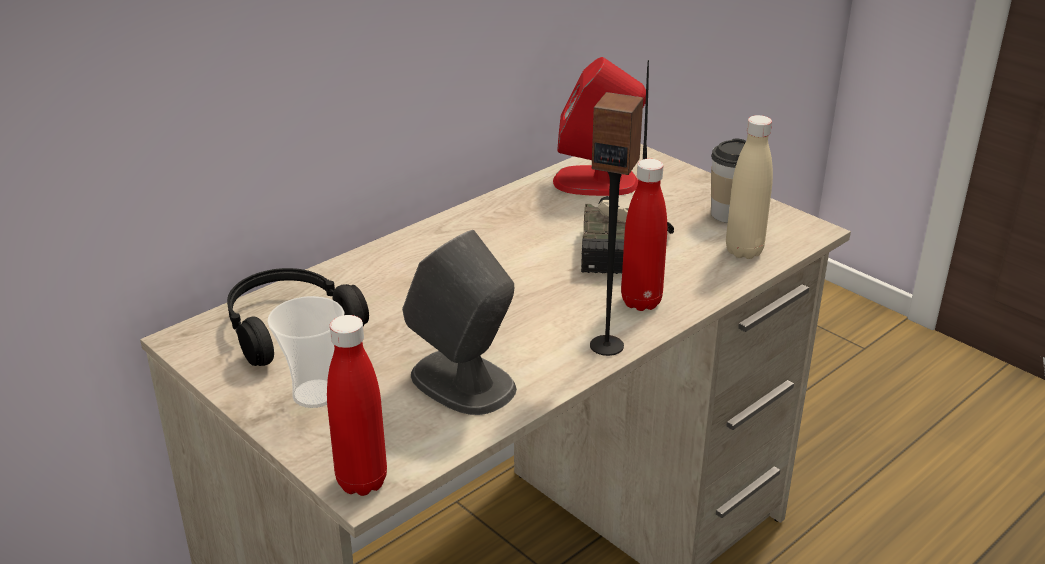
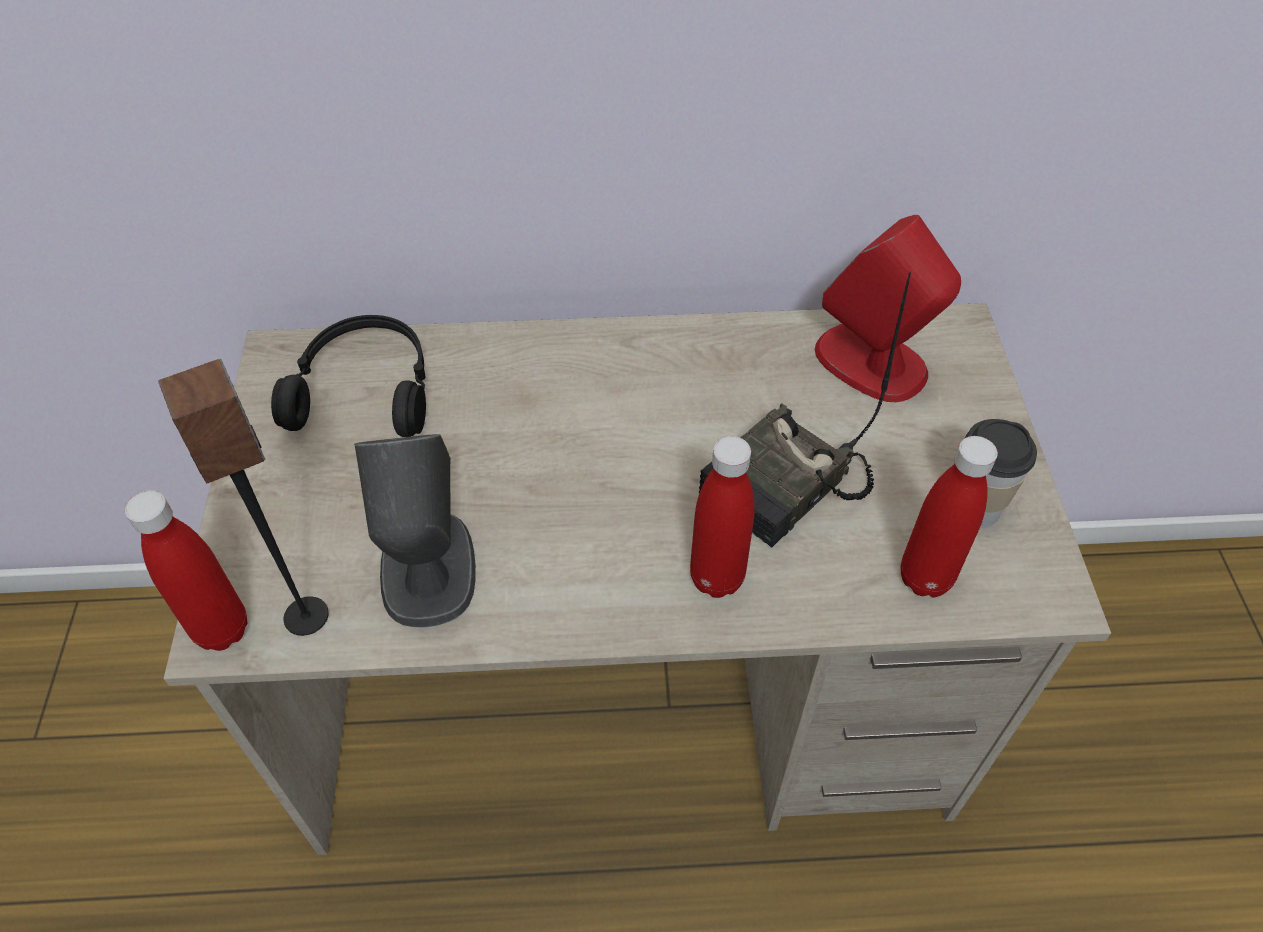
camera: 40 degrees right, 20 degrees up
cup [267,296,344,408] -> none
speaker [590,92,643,356] -> speaker moved to [158,359,329,636]
beige bottle [726,115,773,259] -> red bottle [901,436,998,597]

